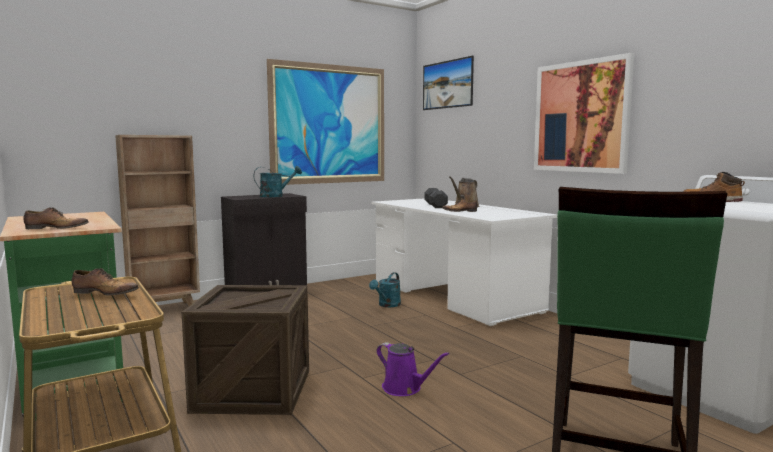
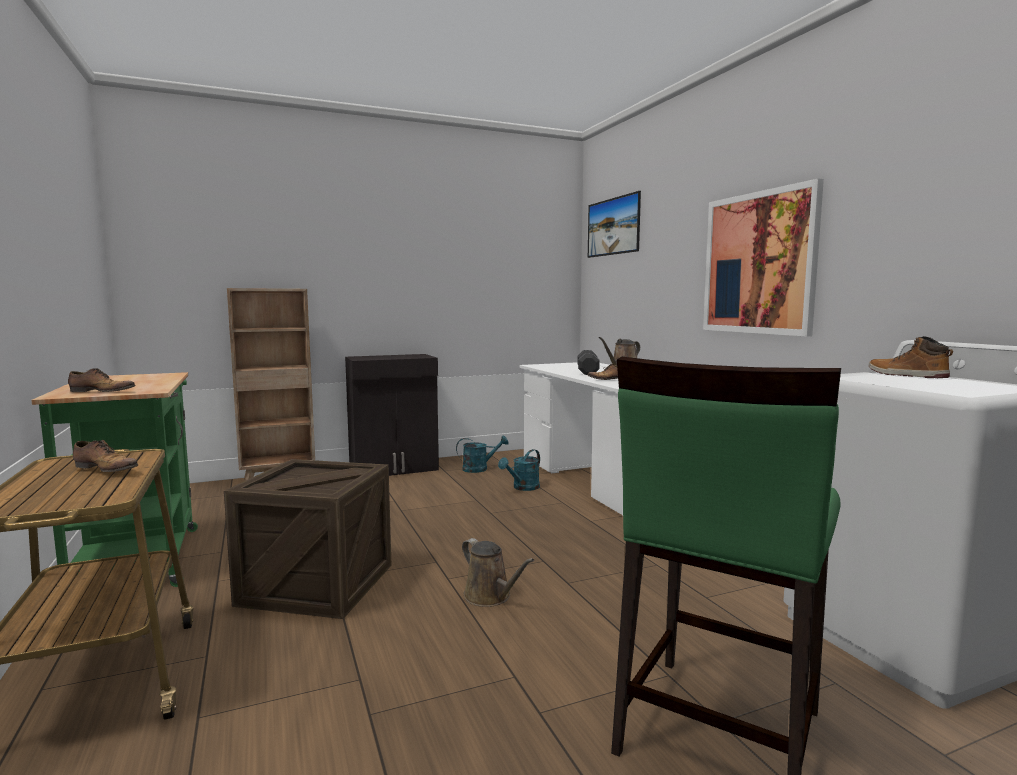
camera: 10 degrees right, 0 degrees up
turquoise watering can [254,166,302,197] -> turquoise watering can moved to [456,436,509,473]
picture [267,59,384,185] -> none
purple watering can [377,342,449,396] -> brown watering can [462,538,534,607]

